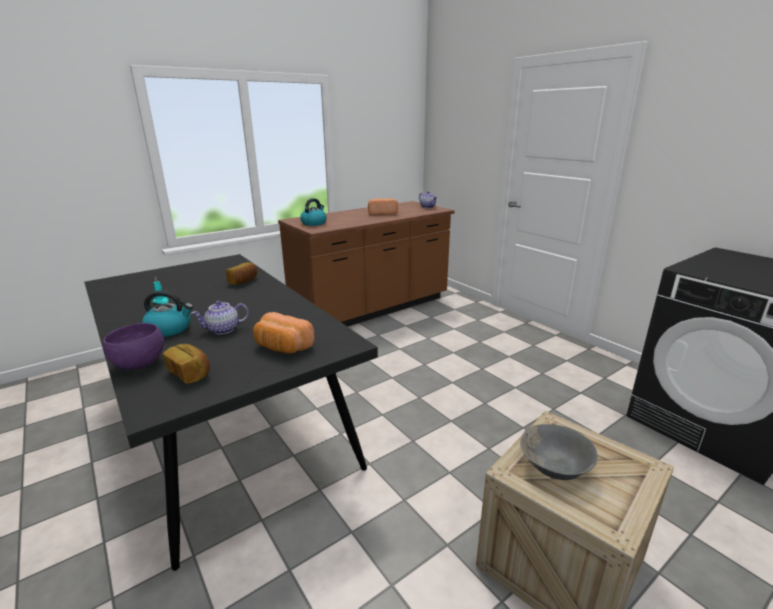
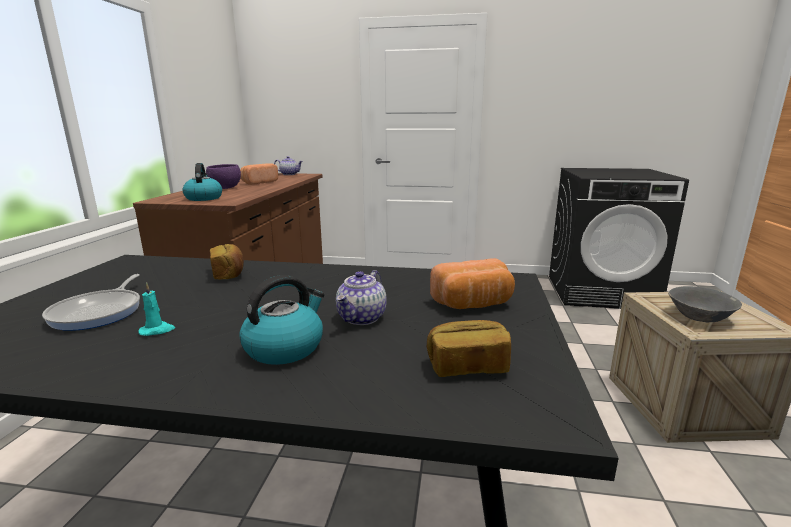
camera: 45 degrees left, 5 degrees down
purple bowl [103,323,164,370] -> purple bowl moved to [206,164,241,189]
none -> frying pan [42,274,140,331]

